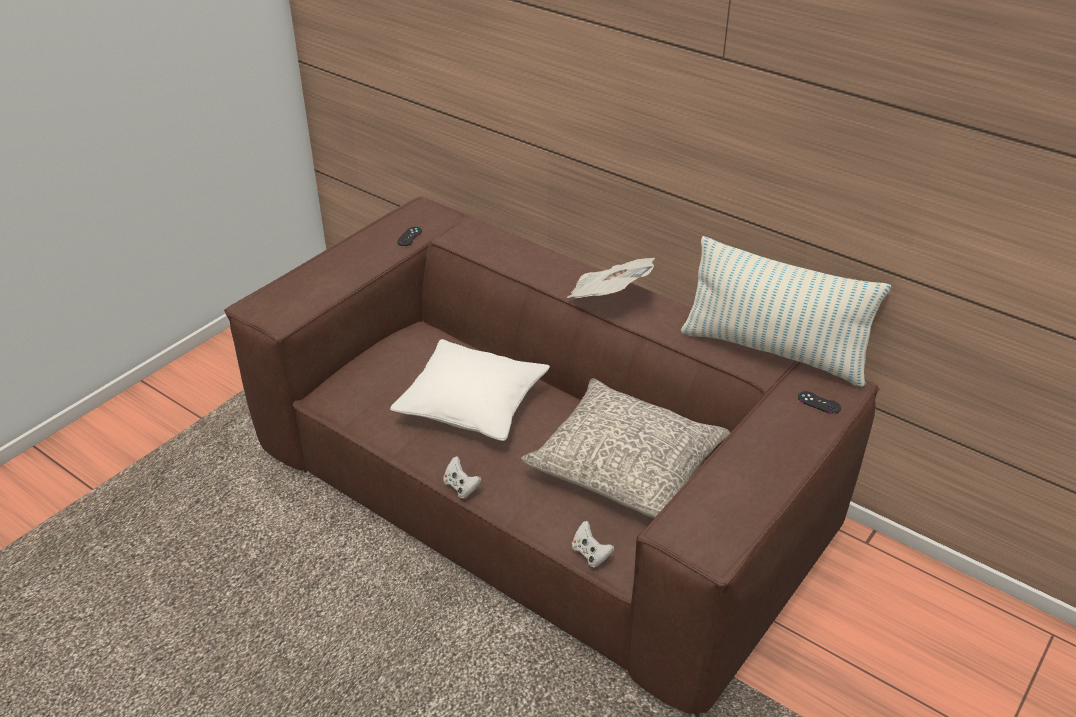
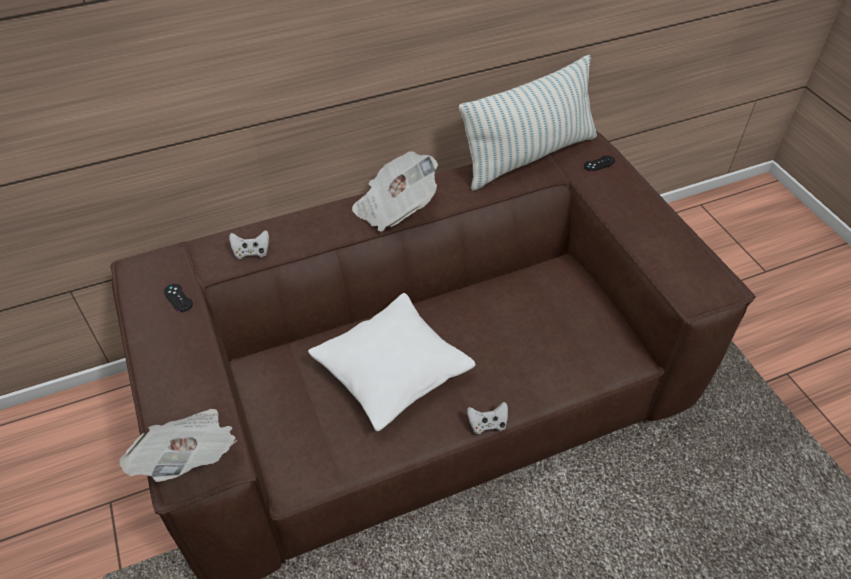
camera: 60 degrees left, 10 degrees up
grey pillow [521,378,730,518] -> none
white game controller [572,521,614,567] -> white game controller moved to [229,230,269,259]
none -> newspaper [119,409,237,482]

